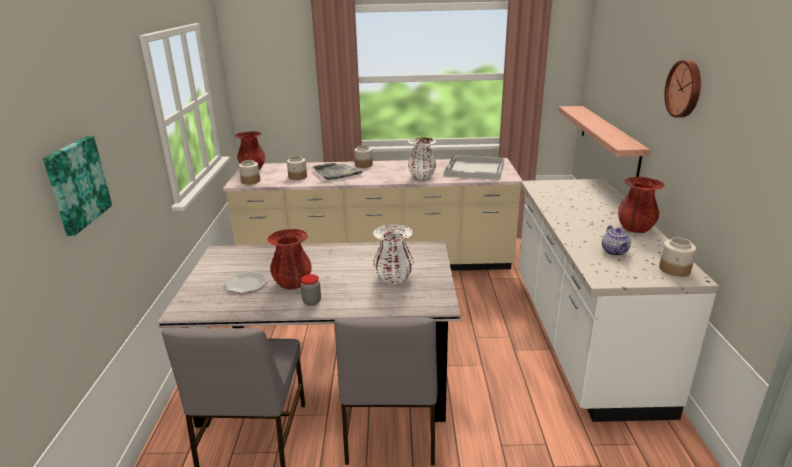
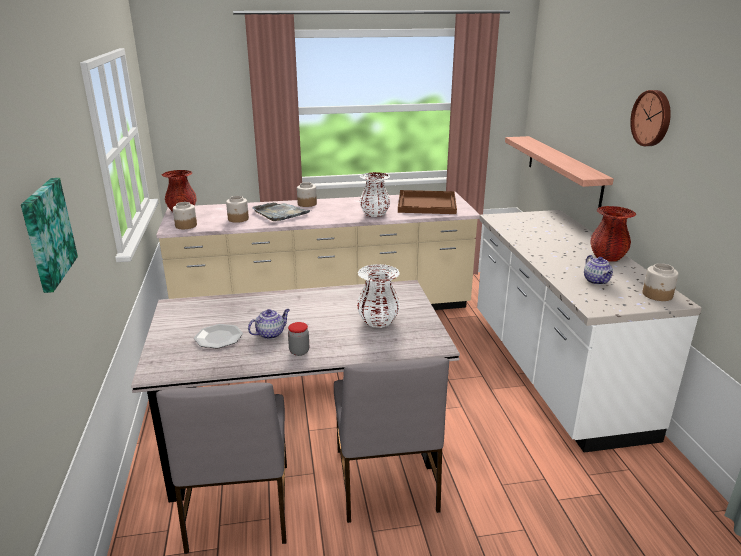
camera: 10 degrees left, 0 degrees up
red vase [267,229,312,290] -> teapot [248,309,290,339]
white tray [444,155,504,180] -> brown tray [398,190,457,214]

